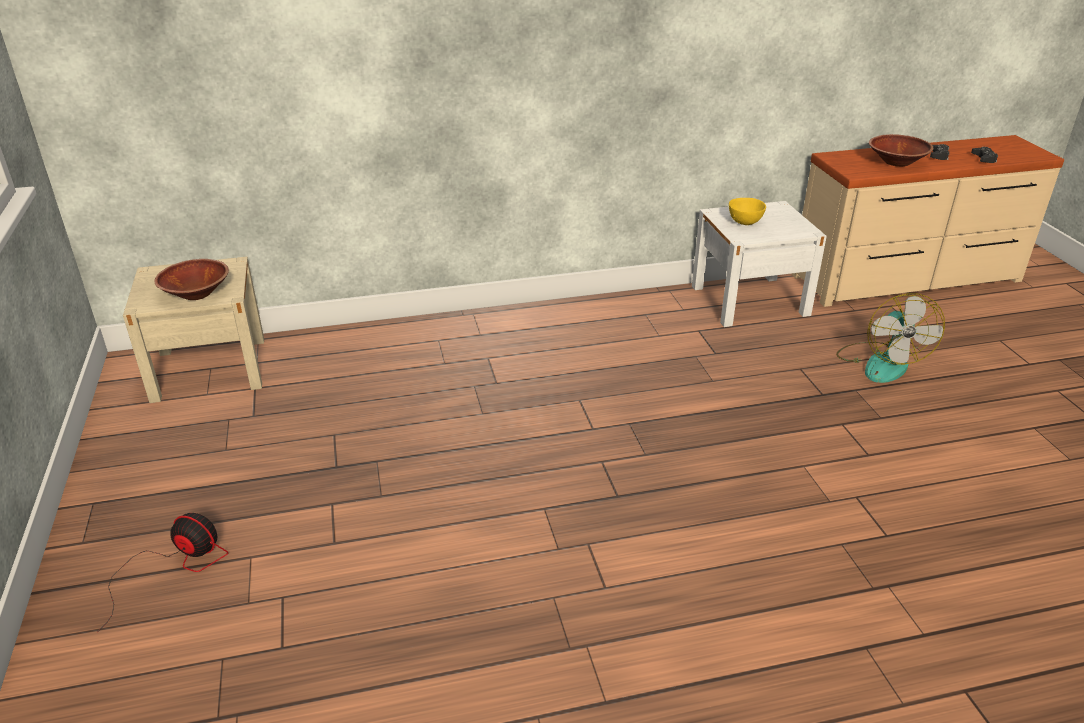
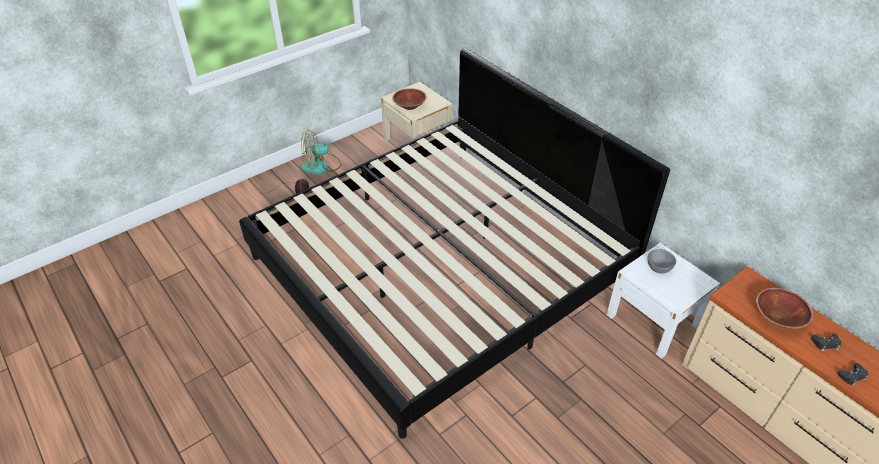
camera: 65 degrees right, 10 degrees up
yellow bowl [729,198,766,225] -> grey bowl [648,249,676,273]
fan [836,293,945,383] -> fan moved to [301,130,342,175]
none -> bed [239,48,670,439]

